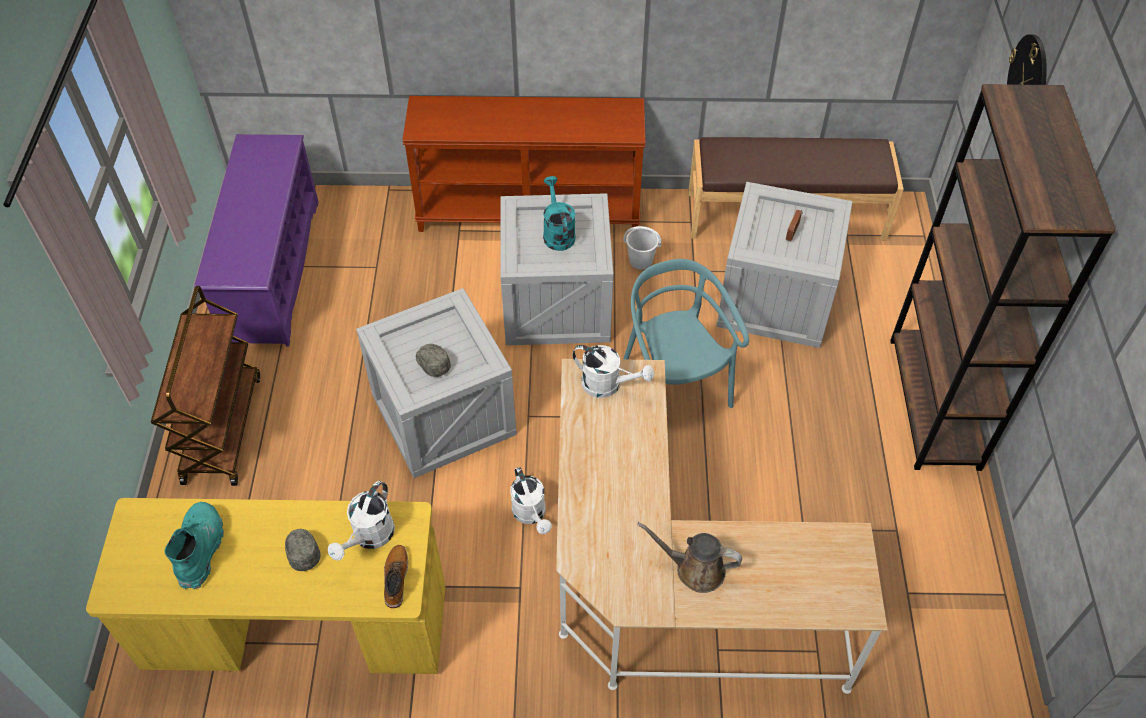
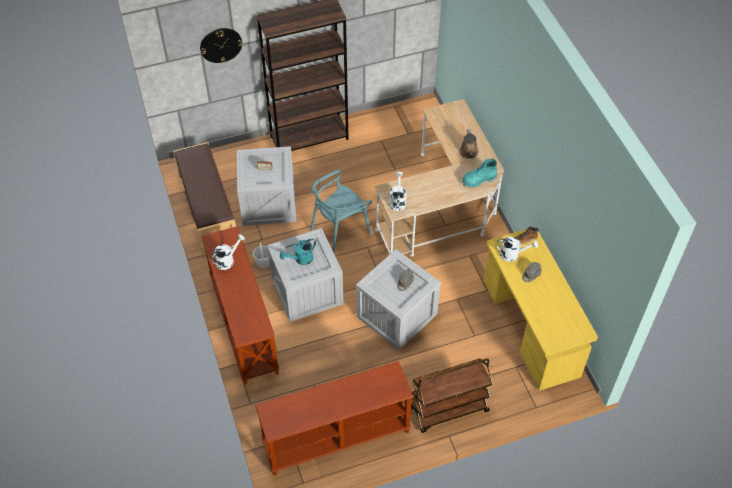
camera: 110 degrees left, 0 degrees up
turquoise boot [164,502,224,589] -> turquoise boot moved to [462,158,497,188]
purple shoe rack [194,134,319,347] -> brown console table [255,361,413,476]
white watering can [510,467,552,534] -> white watering can moved to [211,234,245,270]

